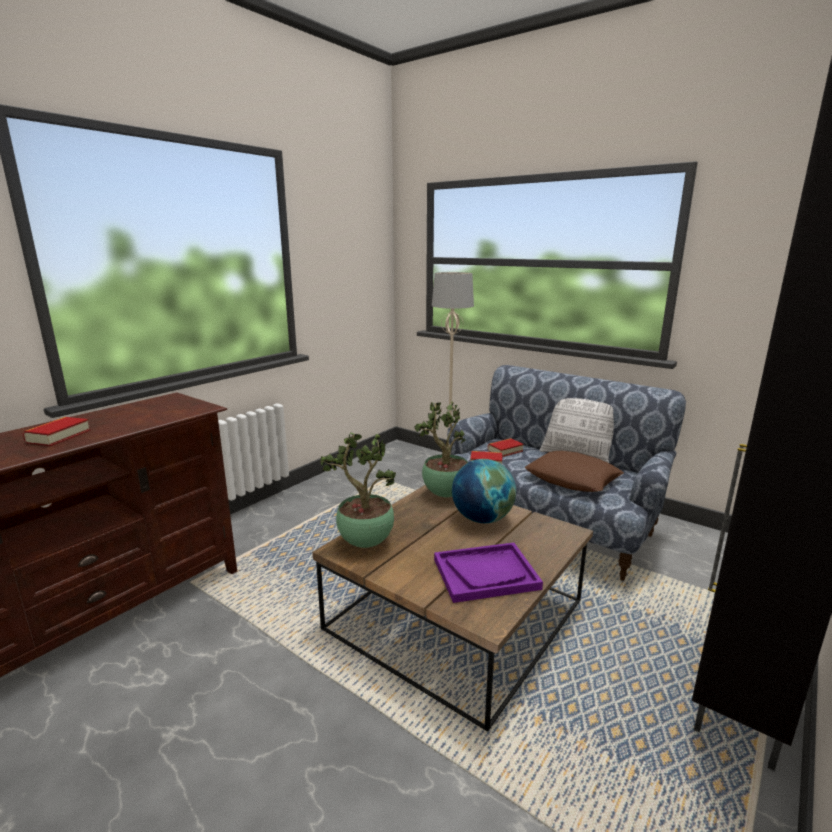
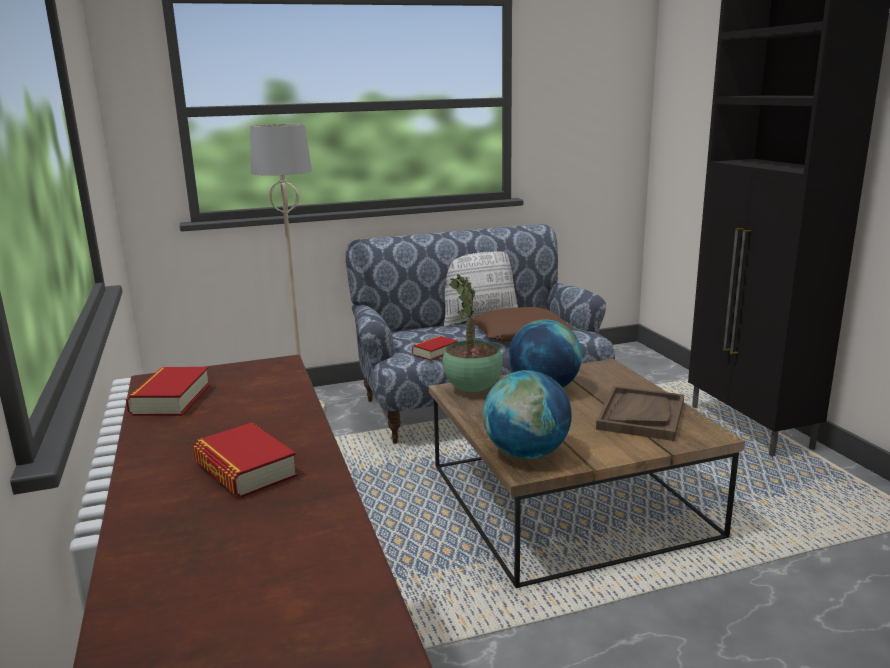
camera: 55 degrees left, 0 degrees up
potted plant [321,432,396,548] -> globe [483,370,572,459]
purple tray [434,543,543,603] -> brown tray [596,386,684,441]
book [488,438,524,457] -> book moved to [126,367,210,416]

